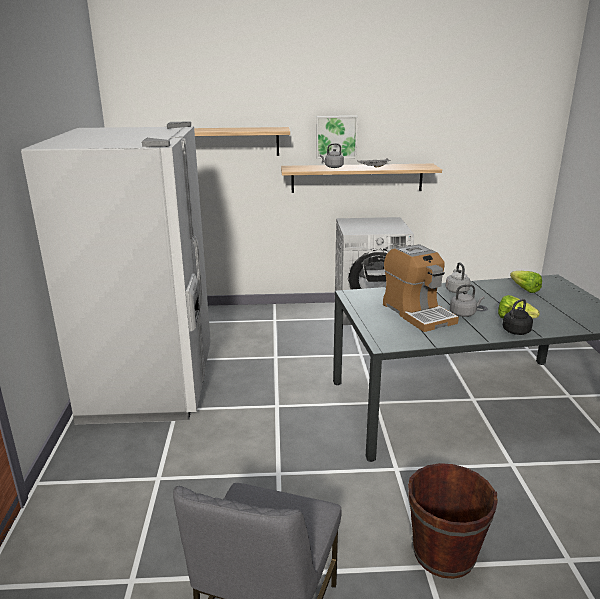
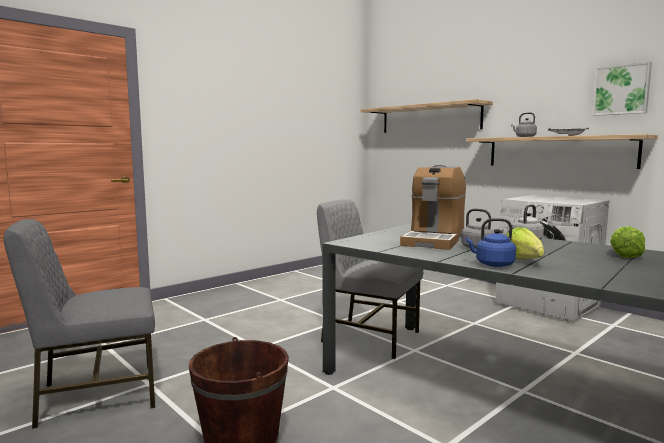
camera: 50 degrees right, 15 degrees down
white fridge [21,122,211,424] -> none
picture [316,116,358,159] -> picture moved to [592,62,652,116]
black kettle [503,299,533,335] -> blue kettle [466,218,516,267]
none -> grey chair [317,199,423,359]

